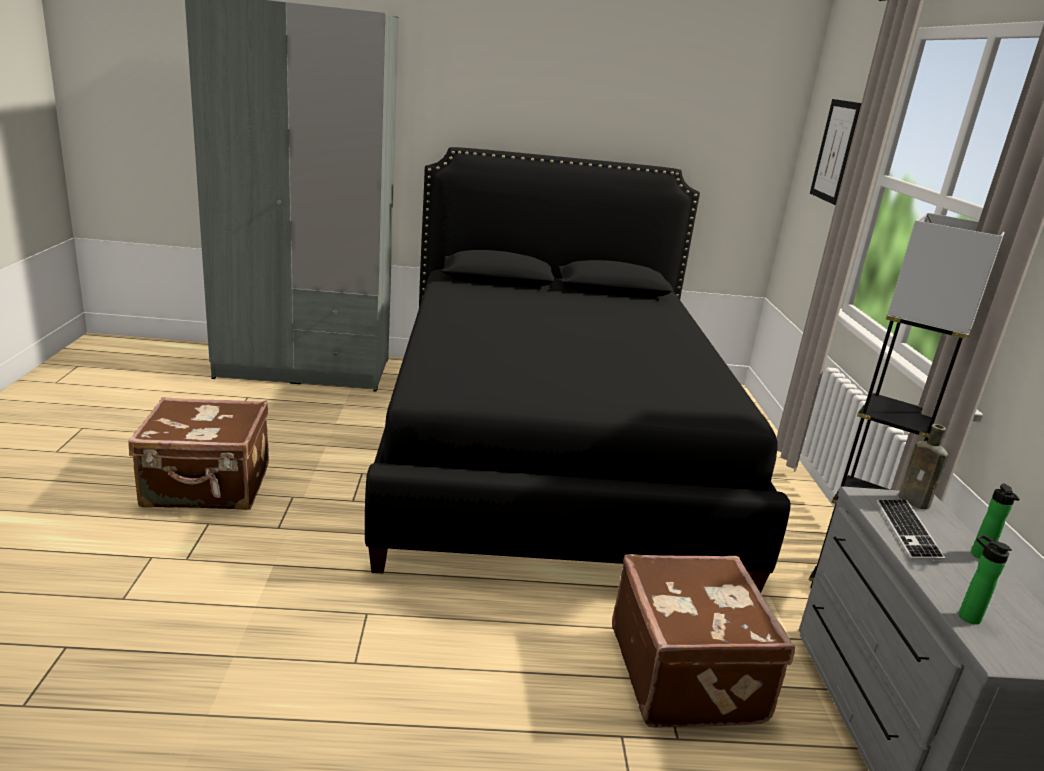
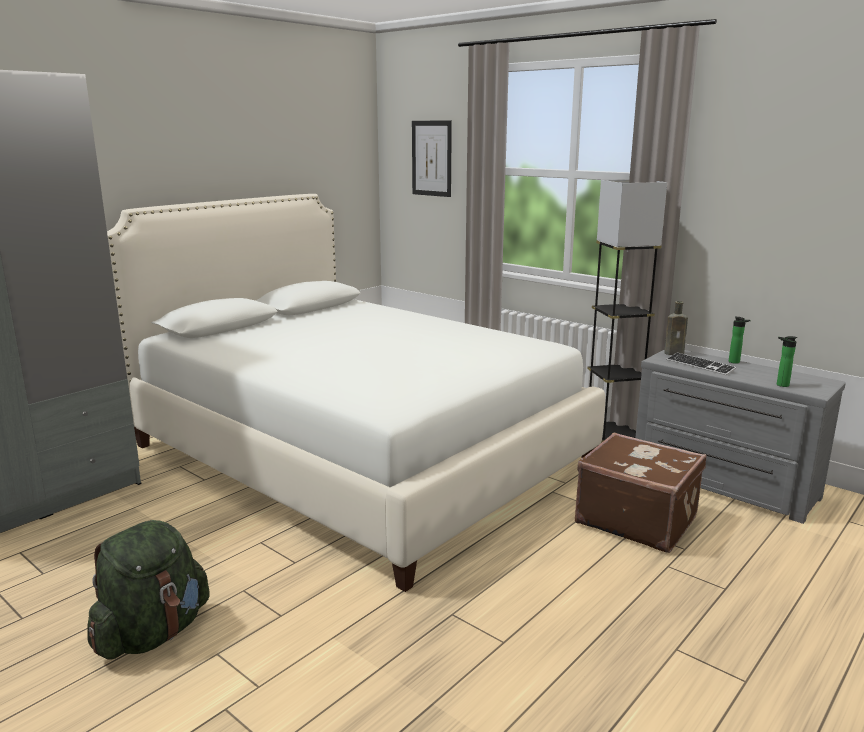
camera: 45 degrees left, 5 degrees down
brown suitcase [128,397,269,510] -> green backpack [87,520,210,659]
black bed [365,147,791,593] -> white bed [107,194,605,592]

